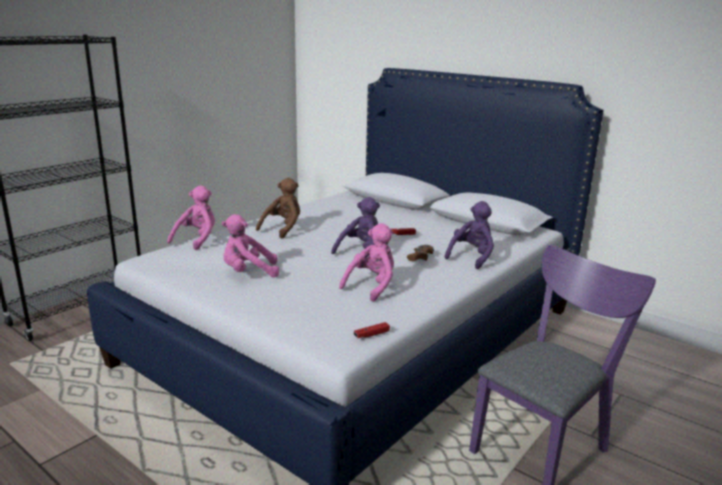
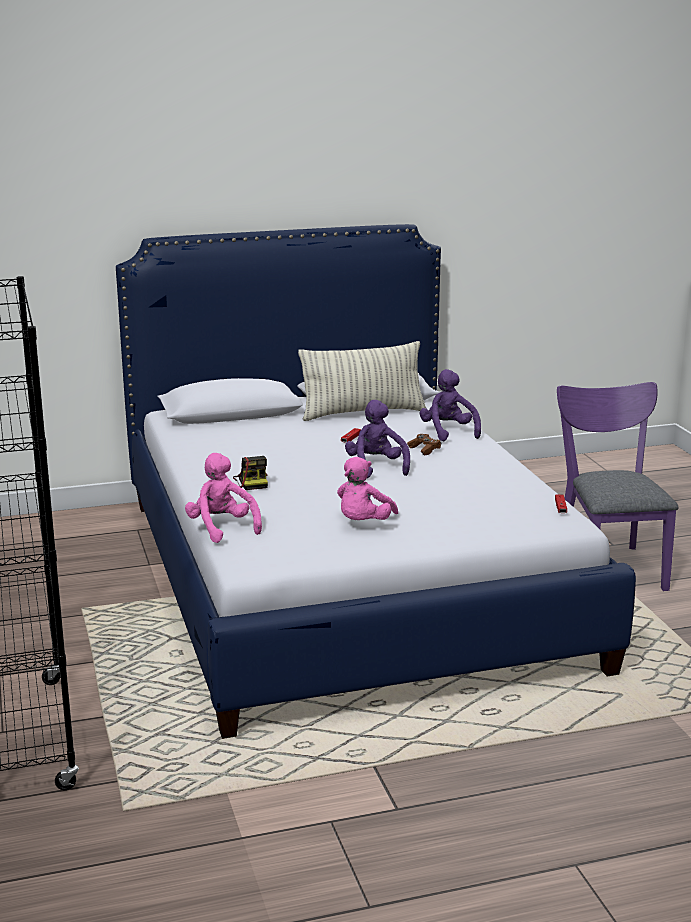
camera: 55 degrees left, 0 degrees up
brown plush toy [256,178,300,239] -> camera [233,456,268,490]
pink plush toy [339,223,394,302] -> none
none -> pillow [298,341,427,421]

